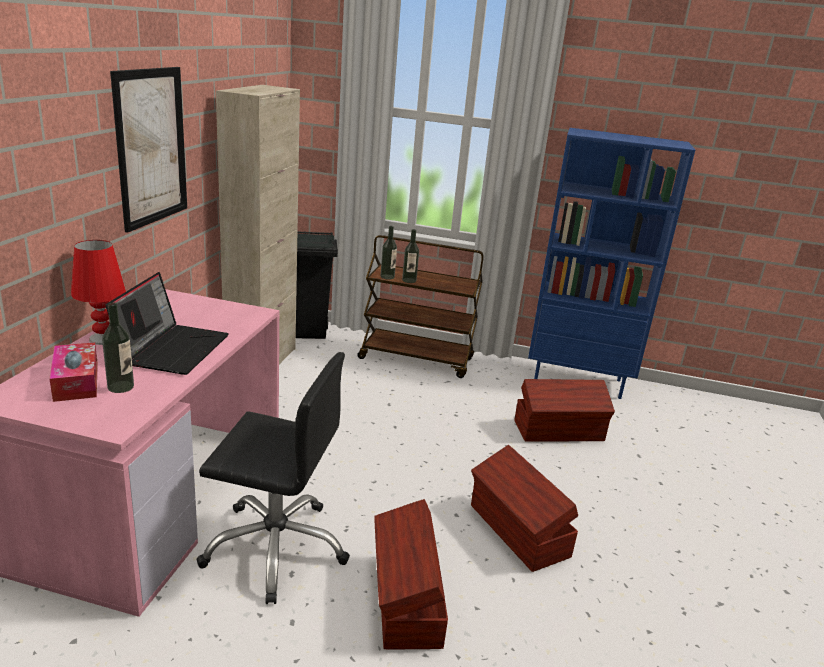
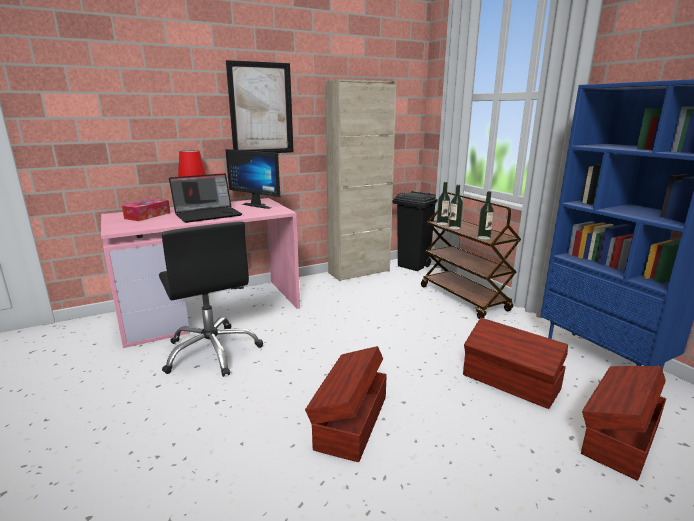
camera: 50 degrees right, 5 degrees down
bottle [102,302,134,393] -> bottle moved to [478,191,494,240]
brown storage box [374,499,448,649] -> brown storage box moved to [581,366,666,481]
none -> monitor [225,149,280,209]

